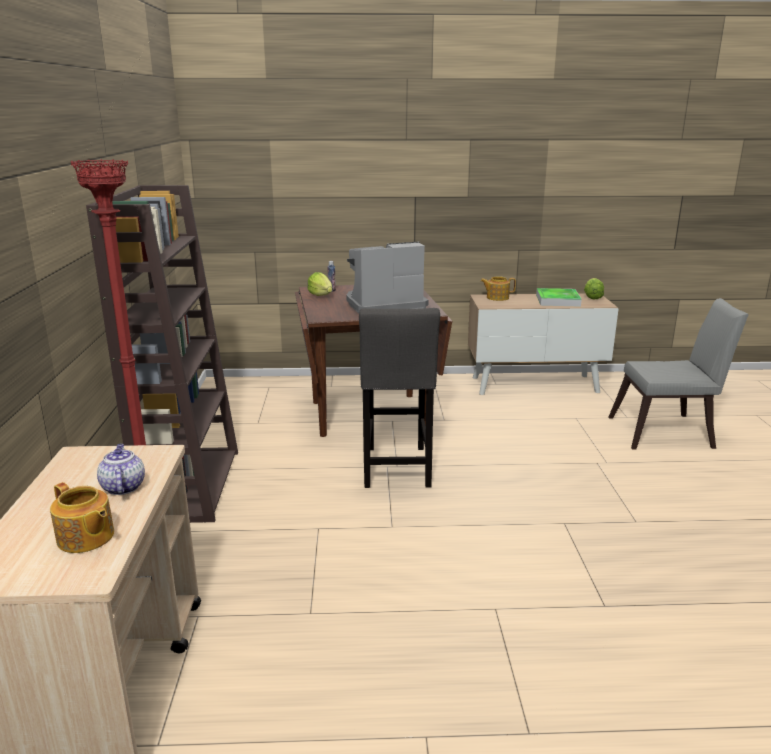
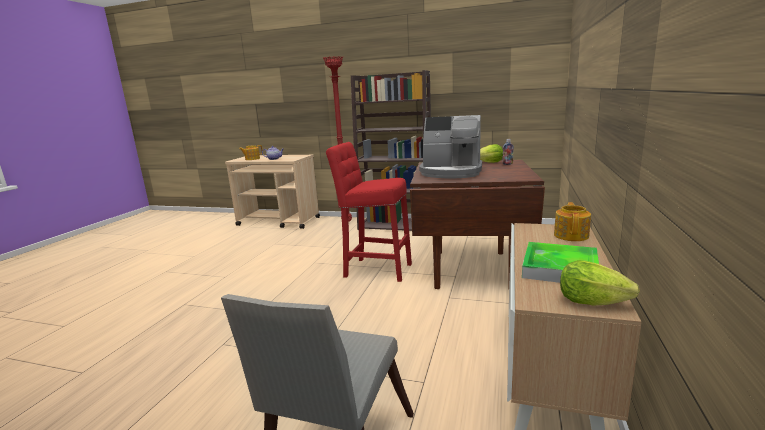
camera: 110 degrees right, 5 degrees down
coffee machine [346,242,428,313] -> coffee machine turned 105 degrees clockwise [419,115,482,178]
grey stool [359,308,440,488] -> red stool [326,142,412,282]

